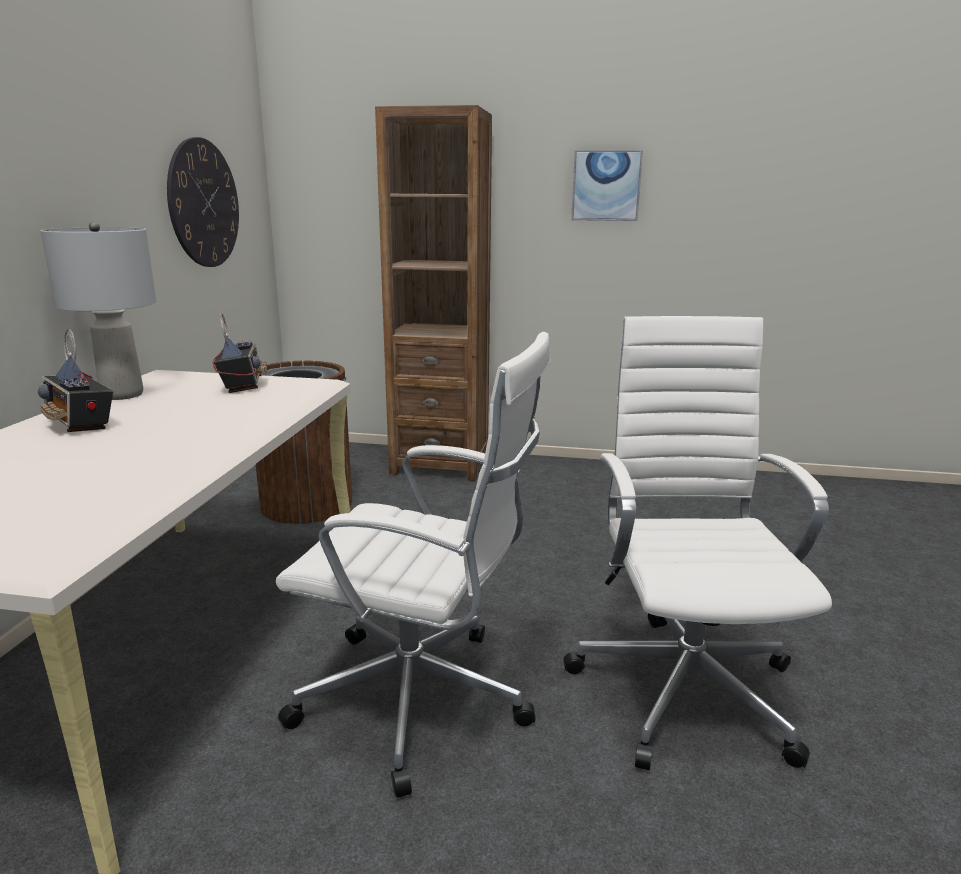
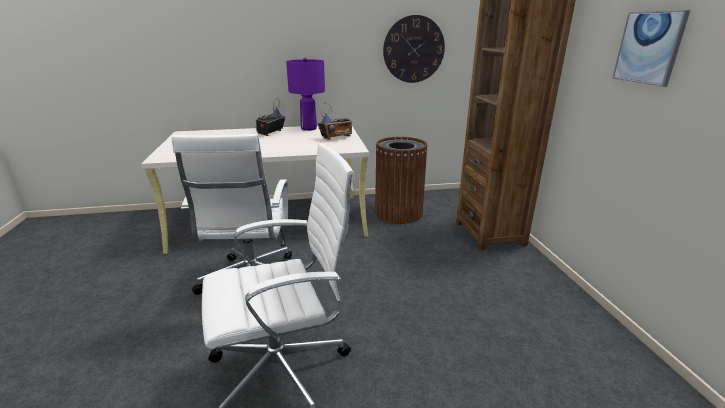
camera: 70 degrees right, 5 degrees up
grey table lamp [41,222,156,400] -> purple table lamp [286,58,325,131]

